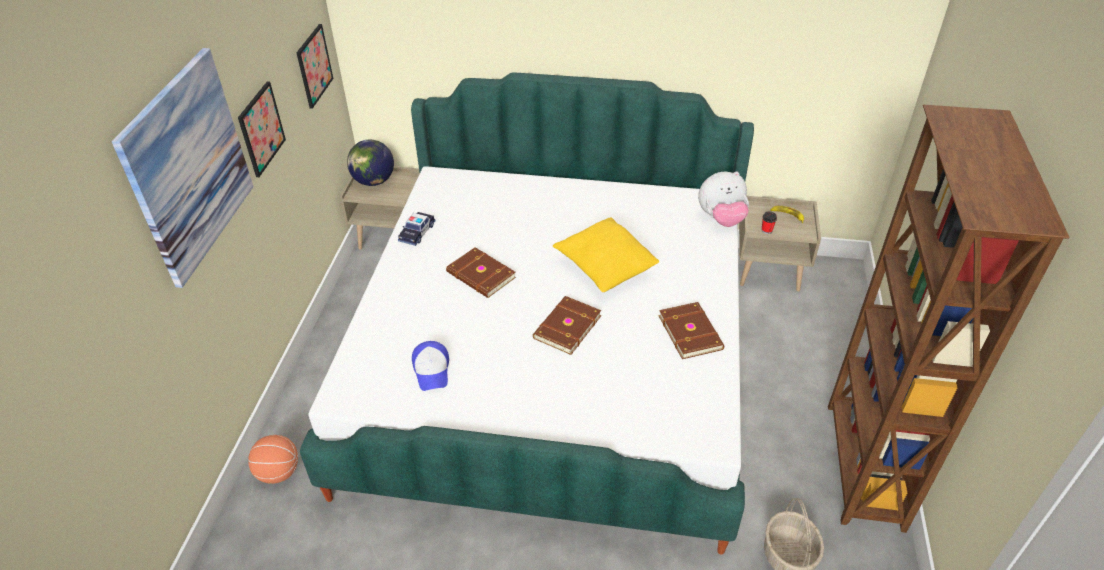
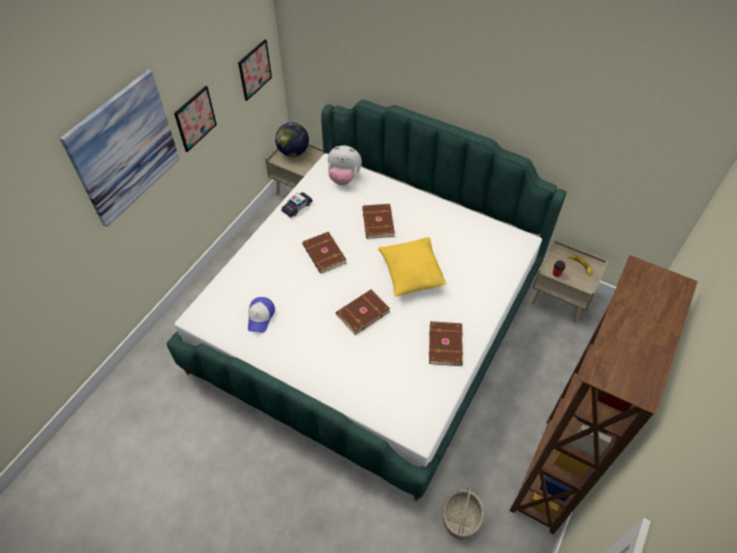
camera: 20 degrees right, 10 degrees up
basketball [248,435,298,484] -> none
plush toy [698,172,749,227] -> plush toy moved to [328,146,362,185]
none -> brown book [362,204,395,239]

